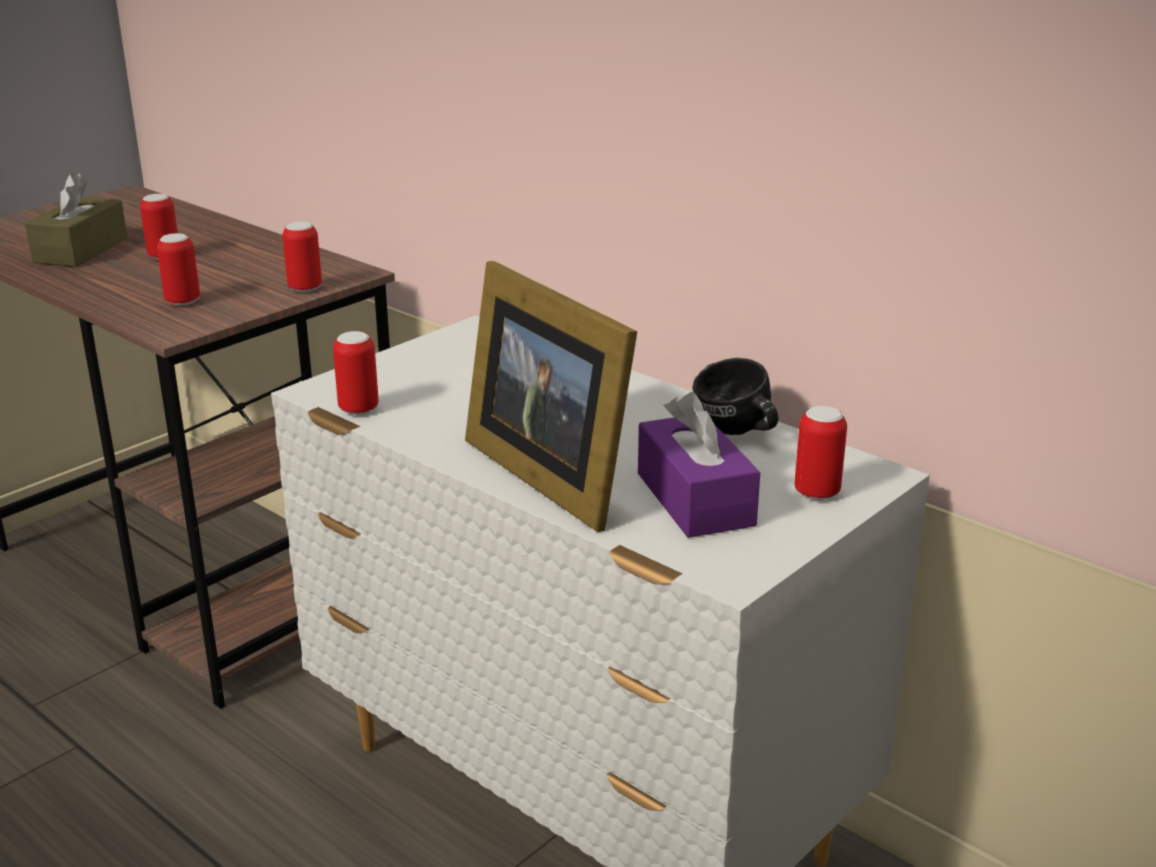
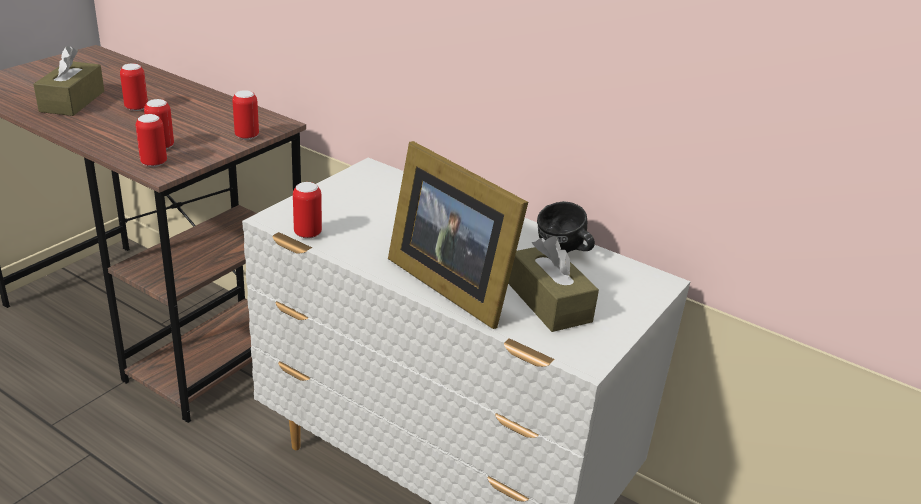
camera: 10 degrees left, 5 degrees up
purple tissue box [638,392,760,538] -> brown tissue box [508,236,599,332]
can [794,406,847,500] -> can moved to [136,114,167,167]

